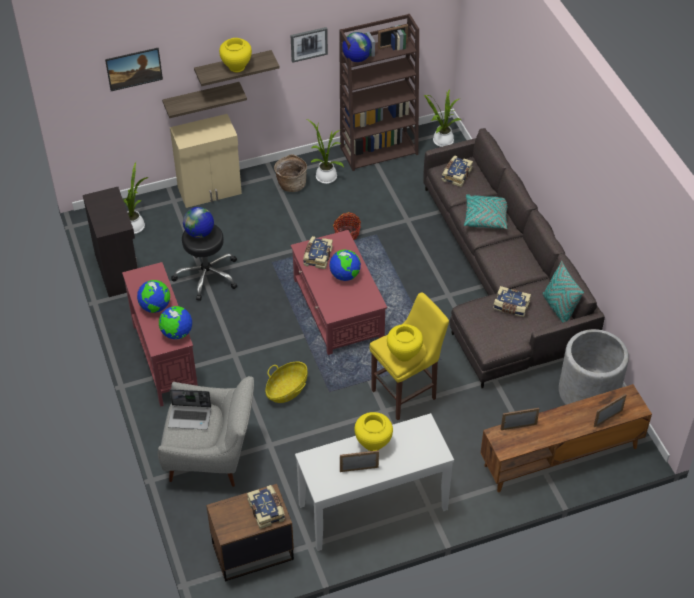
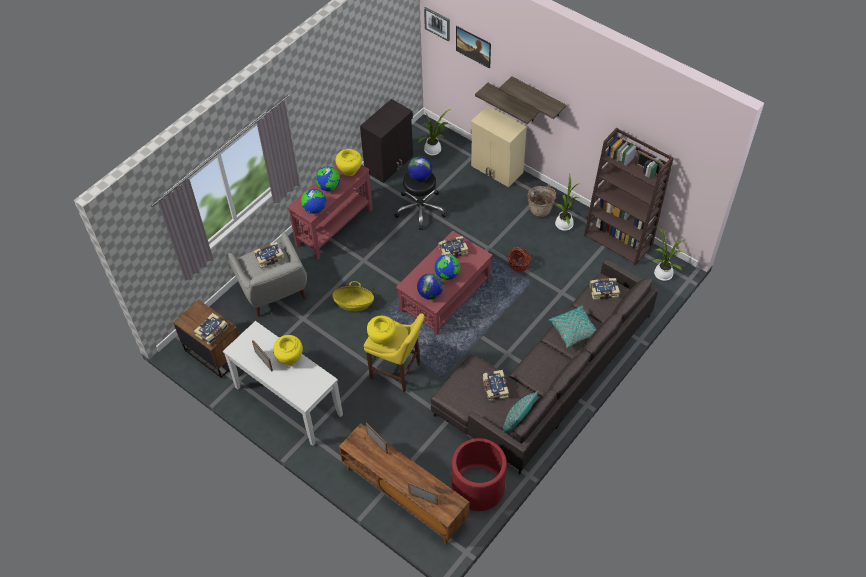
camera: 60 degrees right, 5 degrees up
laptop [168,389,211,430] -> book [253,242,284,269]
yellow vase [219,38,252,72] -> yellow vase moved to [336,149,362,176]
picture [291,27,328,63] -> picture moved to [424,7,450,41]
globe [342,32,372,62] -> globe moved to [417,273,443,300]
grey planter [559,329,629,405] -> red planter [452,438,507,511]

